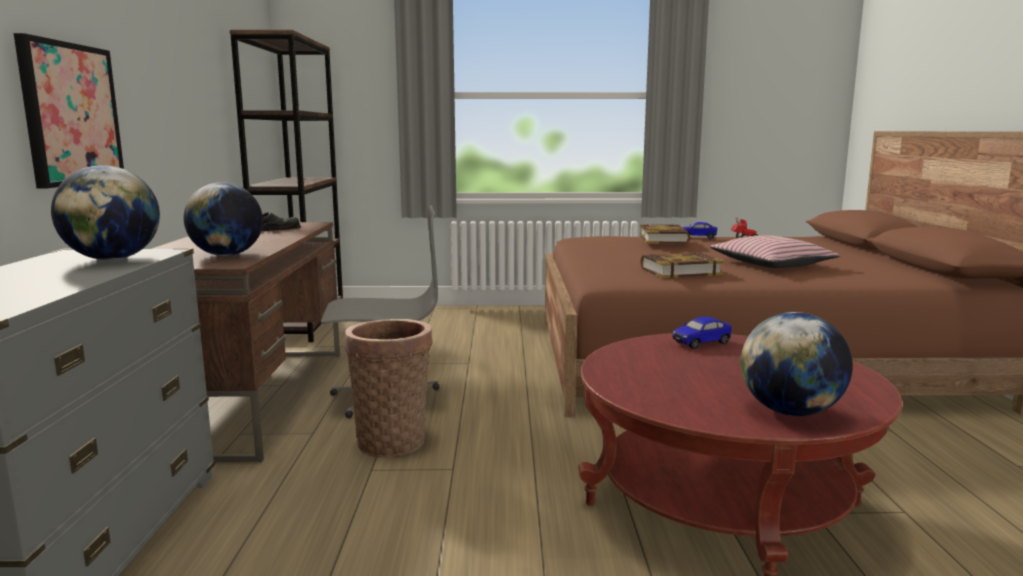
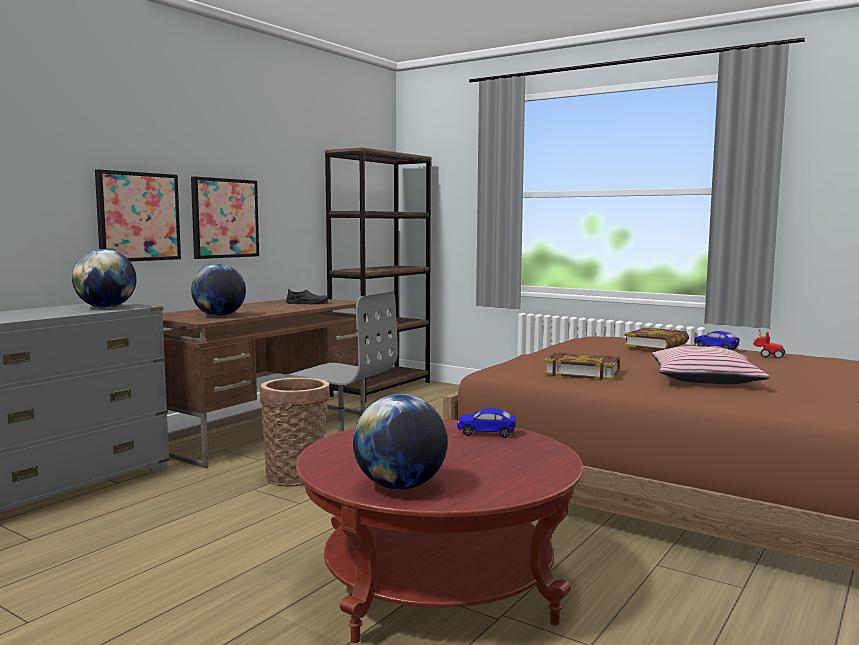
camera: 35 degrees right, 5 degrees down
none -> picture [191,177,259,259]

